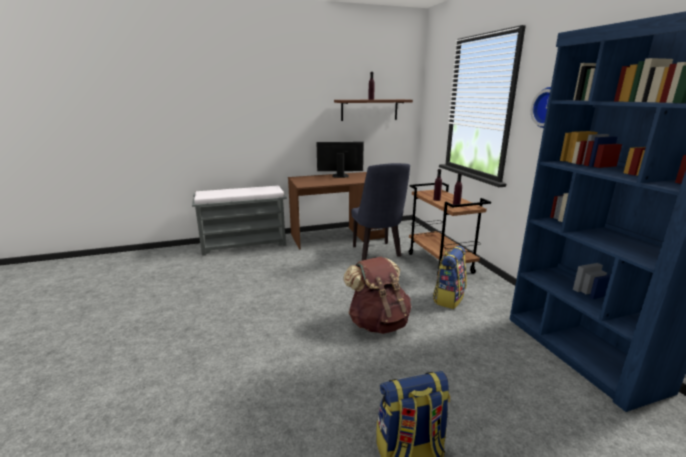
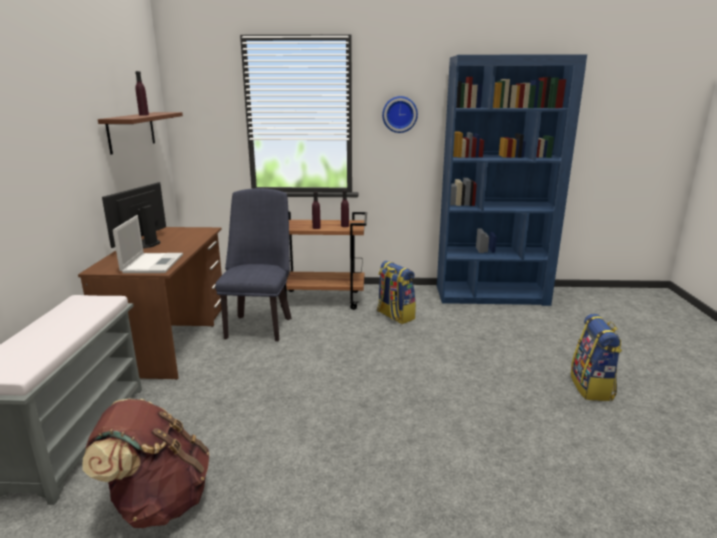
camera: 70 degrees left, 0 degrees up
brown backpack [343,257,411,334] -> brown backpack moved to [82,399,210,528]
blue chair [351,163,410,261] -> blue chair turned 90 degrees counterclockwise [215,188,292,341]
none -> laptop [113,215,183,273]

